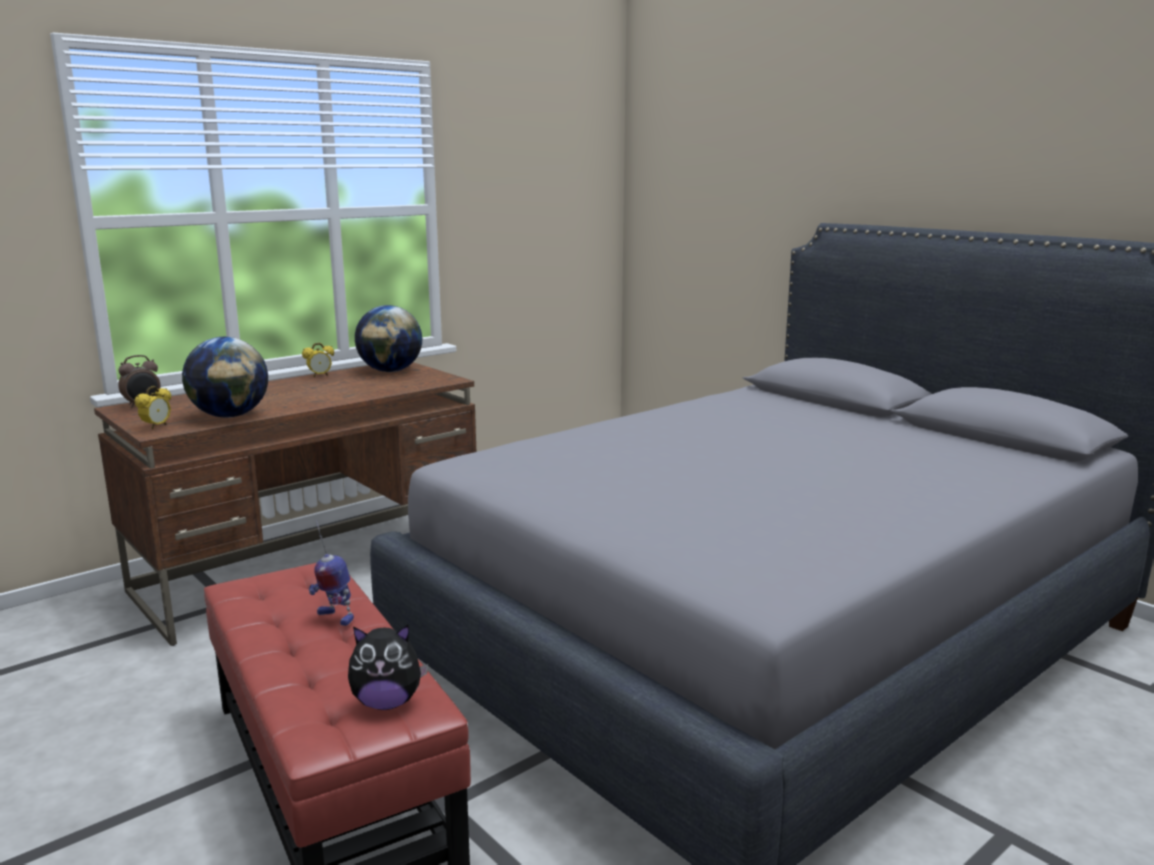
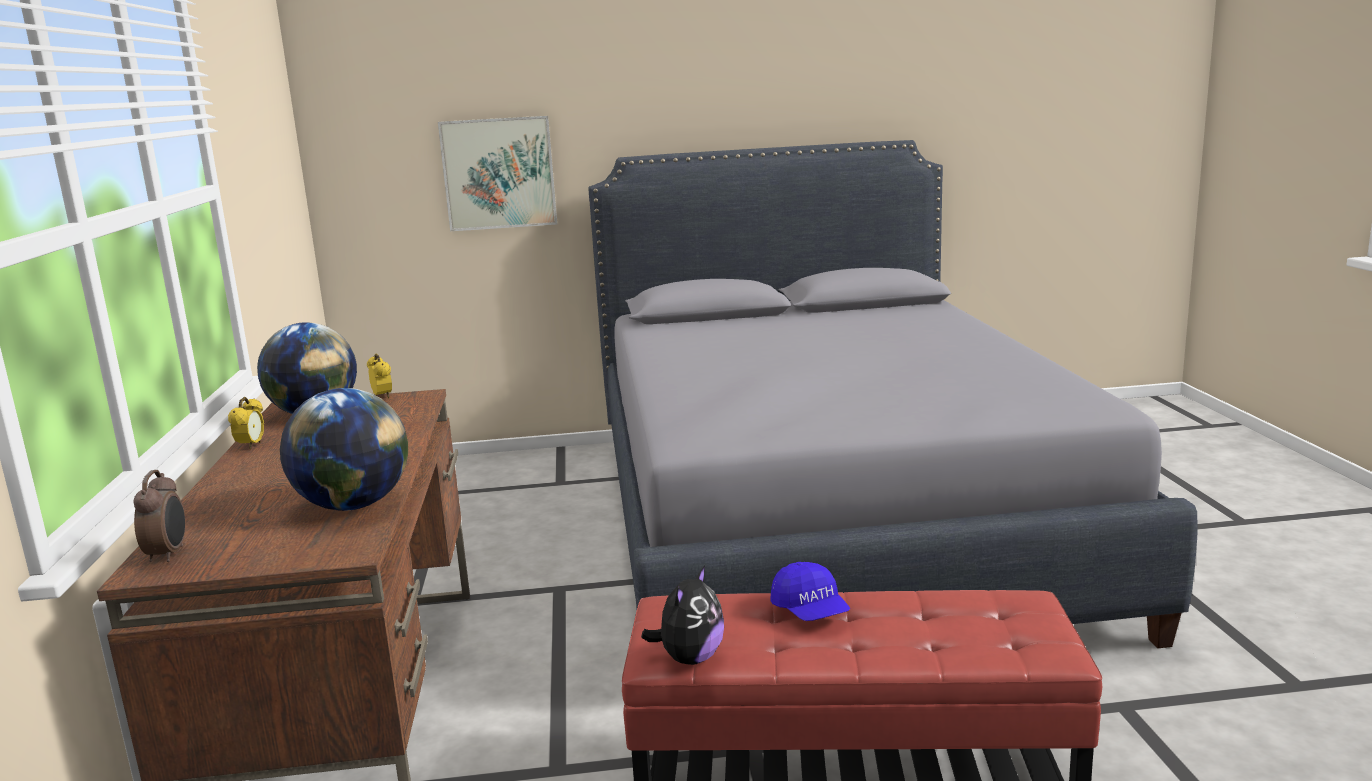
camera: 55 degrees left, 0 degrees up
alarm clock [134,386,171,429] -> alarm clock moved to [367,353,392,398]
toy robot [309,520,354,626] -> blue cap [770,562,850,621]
plush toy [348,625,429,710] -> plush toy moved to [641,565,724,665]
none -> picture [438,116,557,231]

